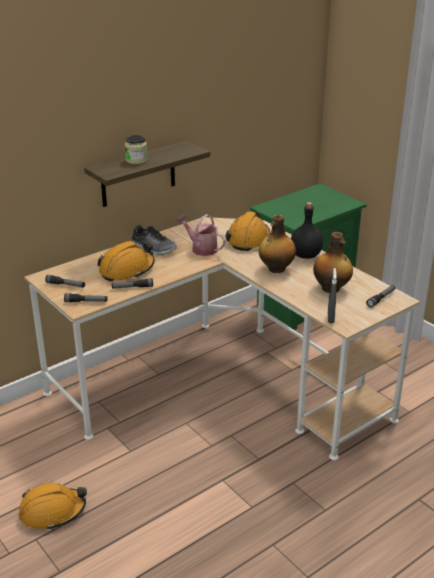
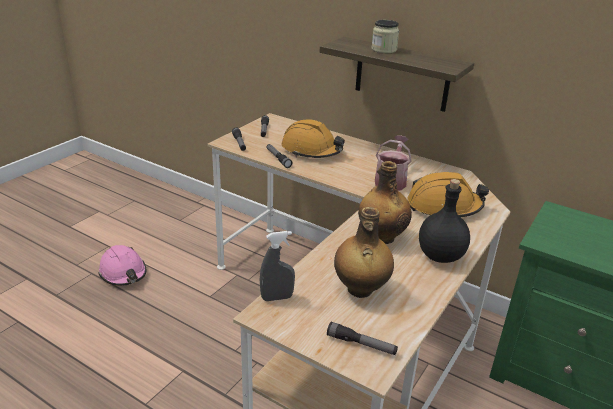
camera: 70 degrees right, 0 degrees up
orange hard hat [19,483,87,530] -> pink hard hat [98,245,147,286]
shoe [131,225,177,256] -> none

